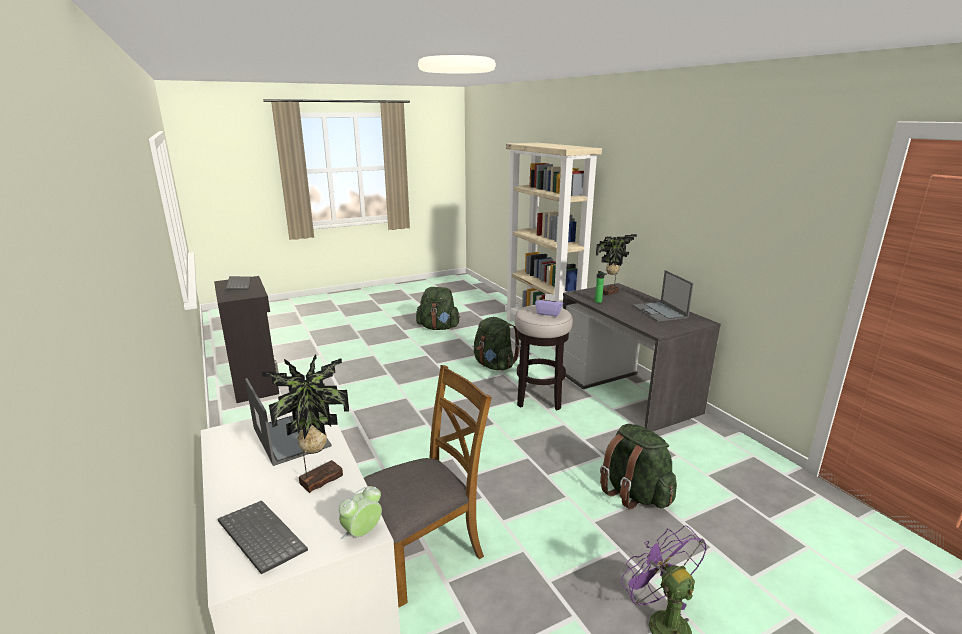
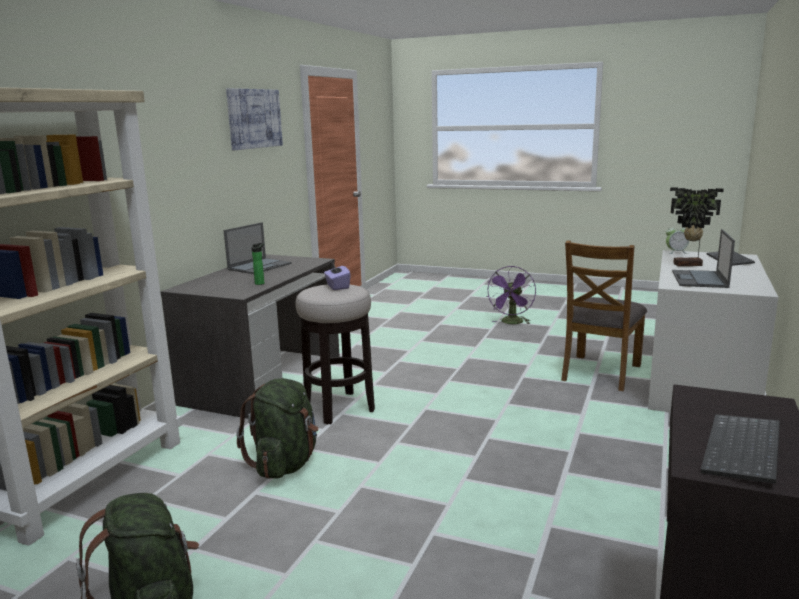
camera: 130 degrees left, 5 degrees down
brown chair [364,365,492,607] -> brown chair turned 75 degrees counterclockwise [561,240,647,391]
potted plant [596,234,637,296] -> none
green backpack [600,424,677,509] -> none
none -> picture [226,88,283,150]

